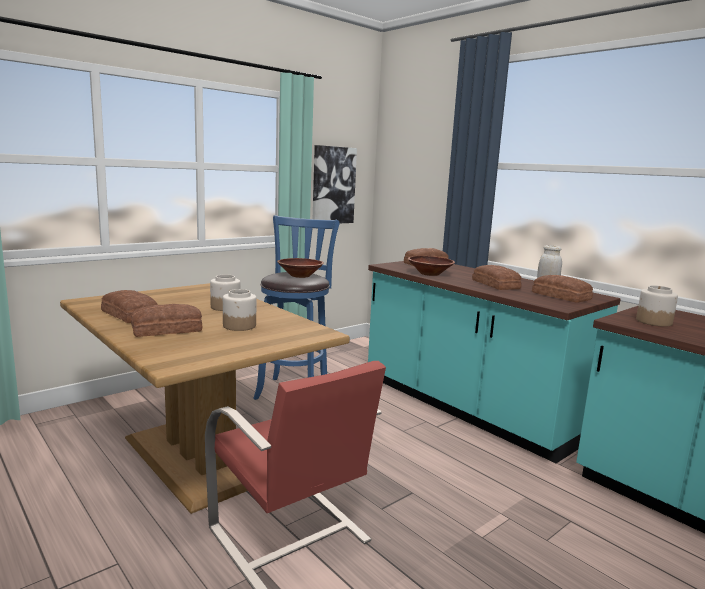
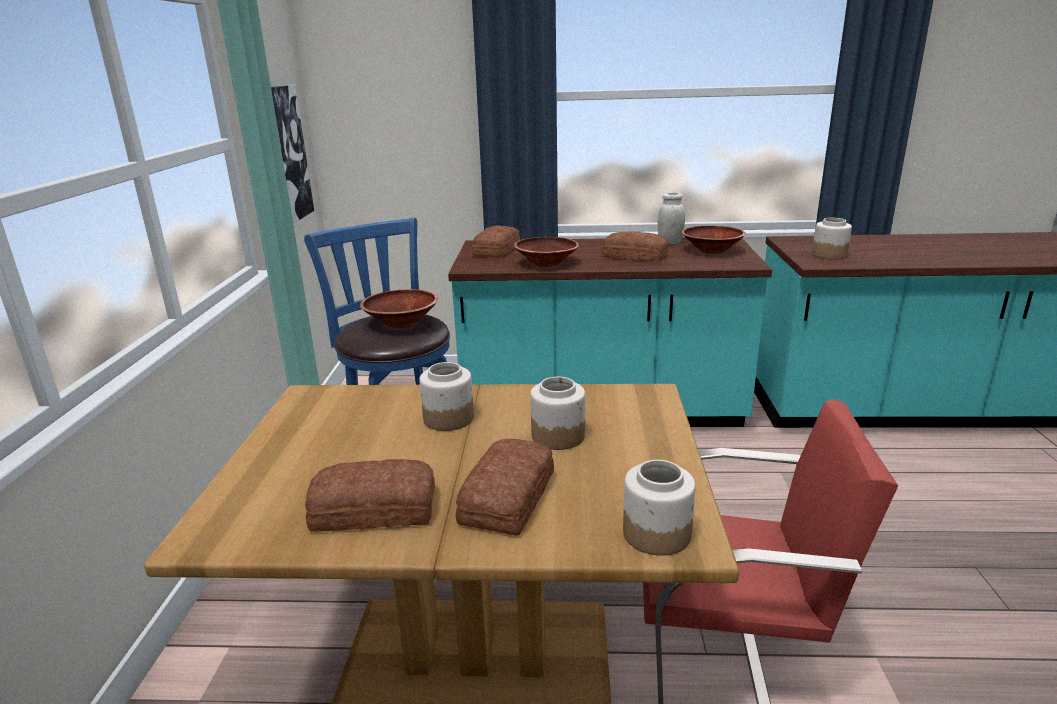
camera: 45 degrees left, 10 degrees up
bread [532,275,593,303] -> brown bowl [682,226,746,254]
none -> jar [623,460,696,556]

